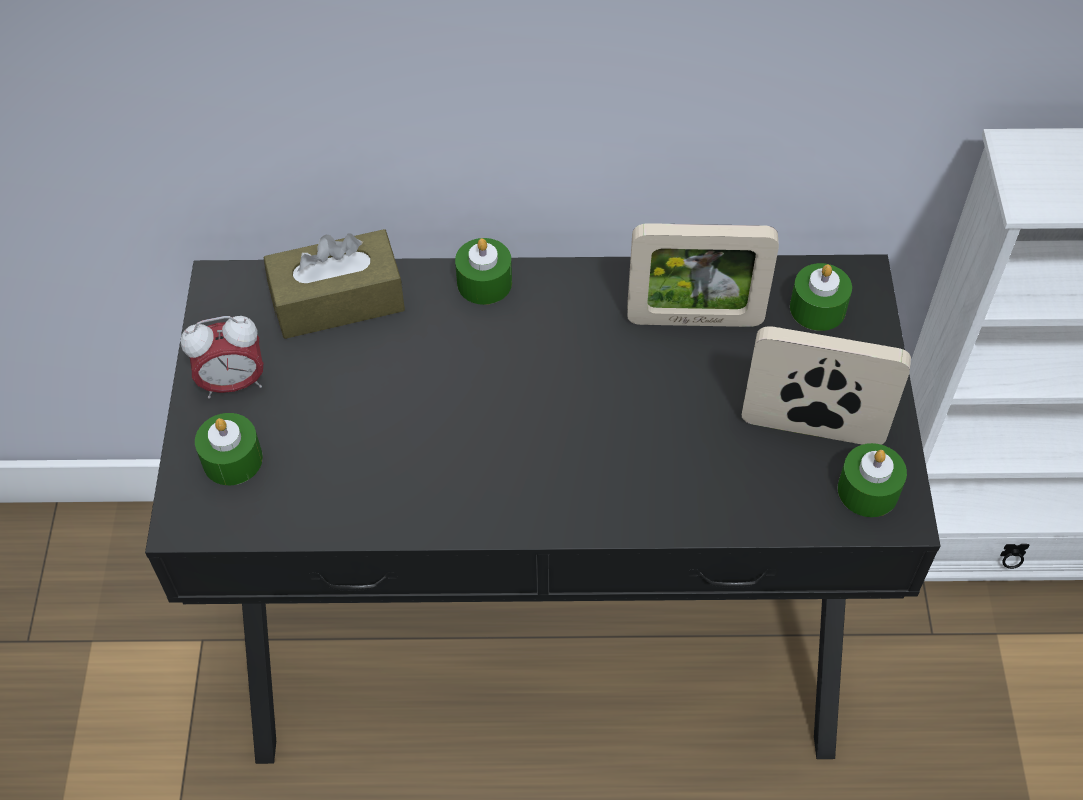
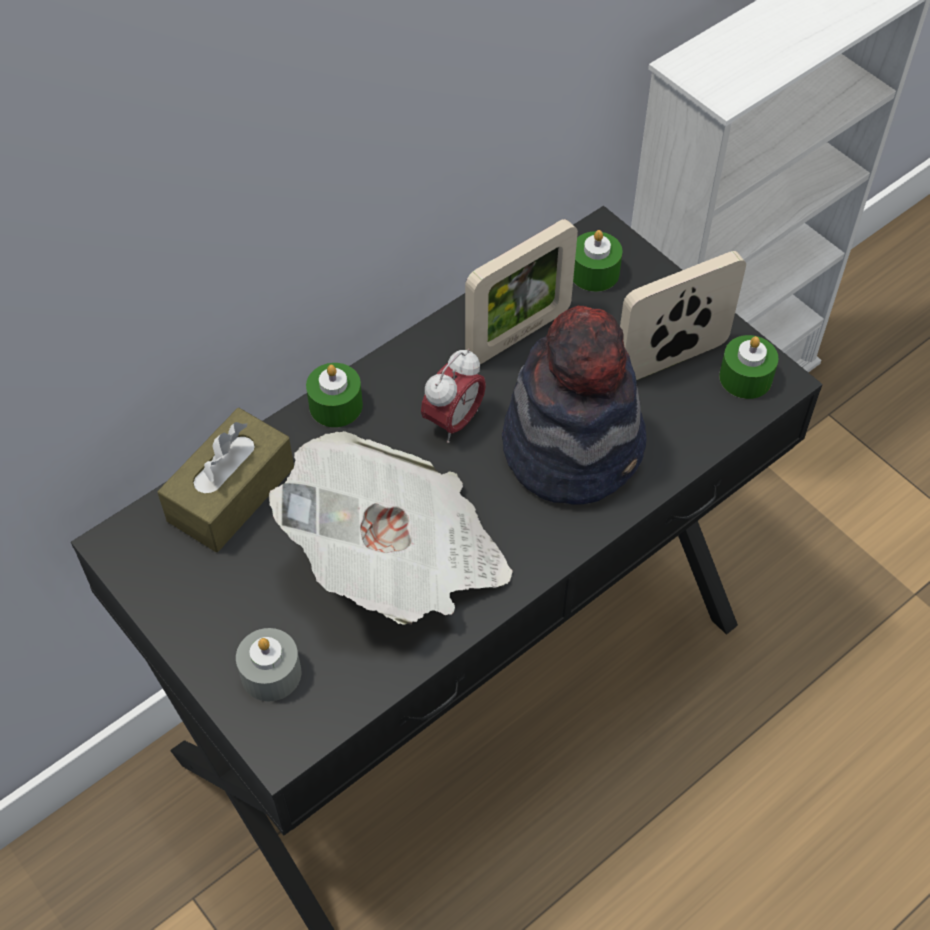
camera: 40 degrees left, 0 degrees up
alarm clock [181,316,263,399] -> alarm clock moved to [421,349,486,443]
green candle [195,413,263,485] -> grey candle [236,628,301,702]
none -> newspaper [269,431,513,625]
none -> hat [502,306,647,505]

